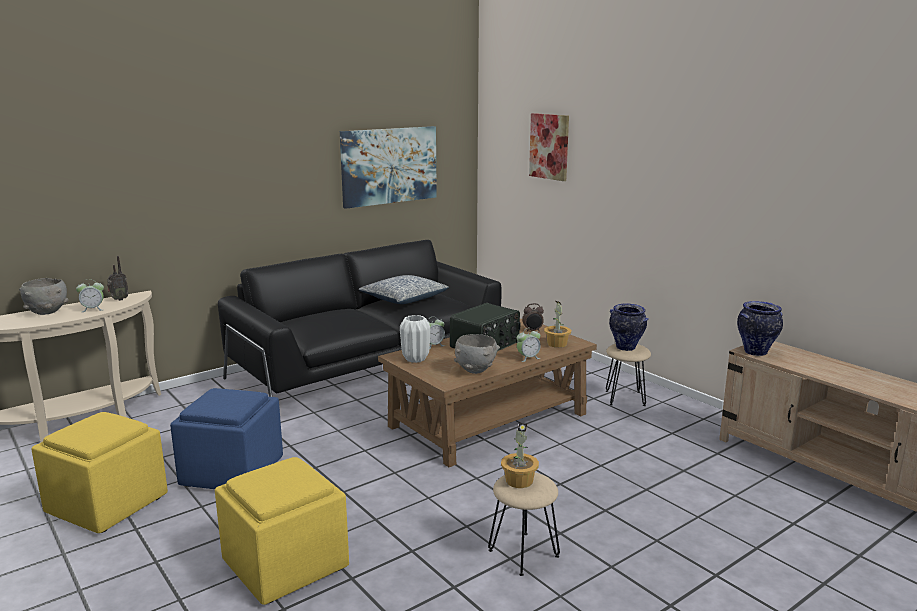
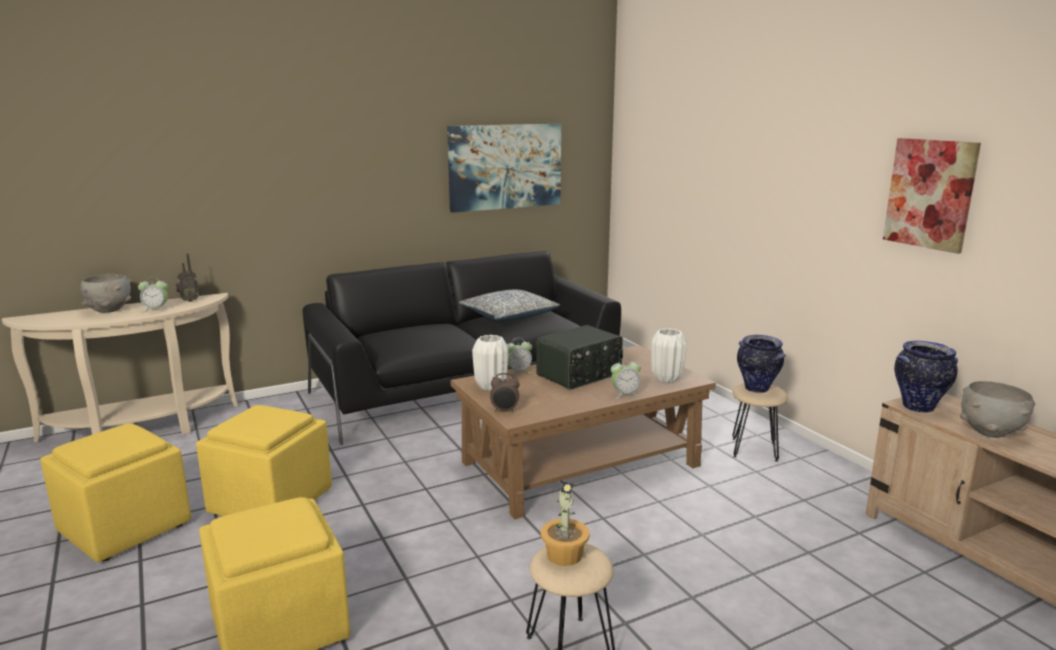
camera: 10 degrees right, 0 degrees up
blue ottoman [170,388,283,489] -> yellow ottoman [196,405,332,516]
grey bowl [454,334,500,374] -> grey bowl moved to [960,381,1036,438]
alarm clock [522,303,544,332] -> alarm clock moved to [490,373,520,412]
picture [529,113,569,181] -> picture moved to [883,138,981,254]
potted plant [544,301,571,348] -> white vase [651,329,687,383]

